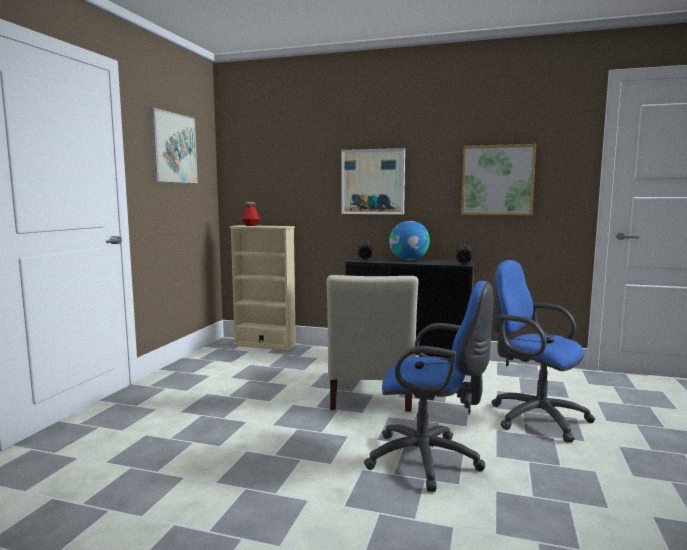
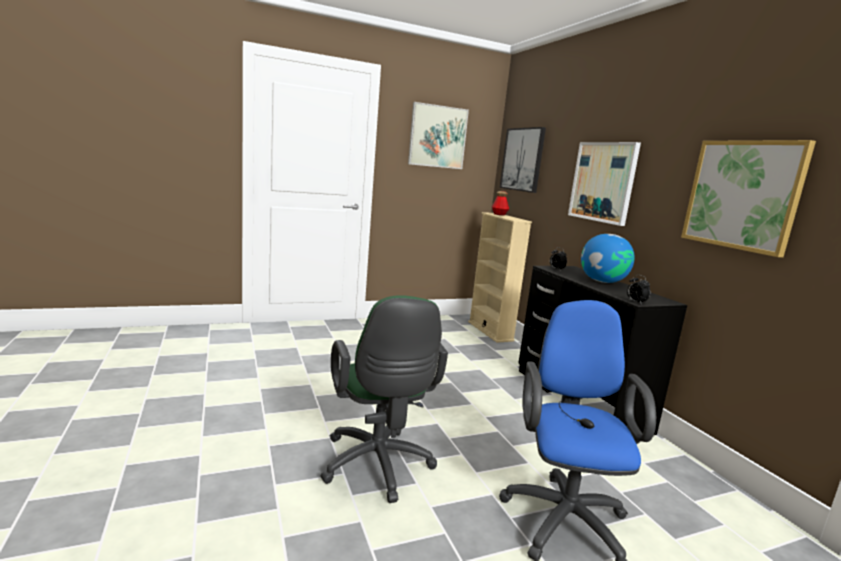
camera: 50 degrees right, 5 degrees up
beige chair [326,275,418,412] -> none
blue office chair [364,281,494,492] -> green office chair [320,295,448,503]
none -> picture [500,127,546,193]

